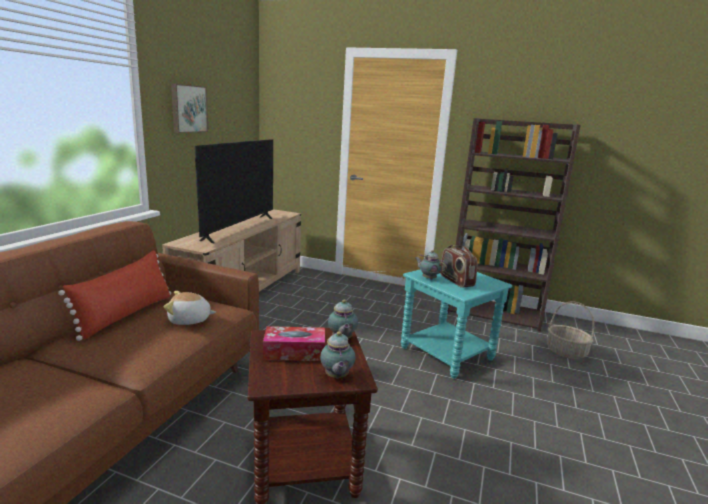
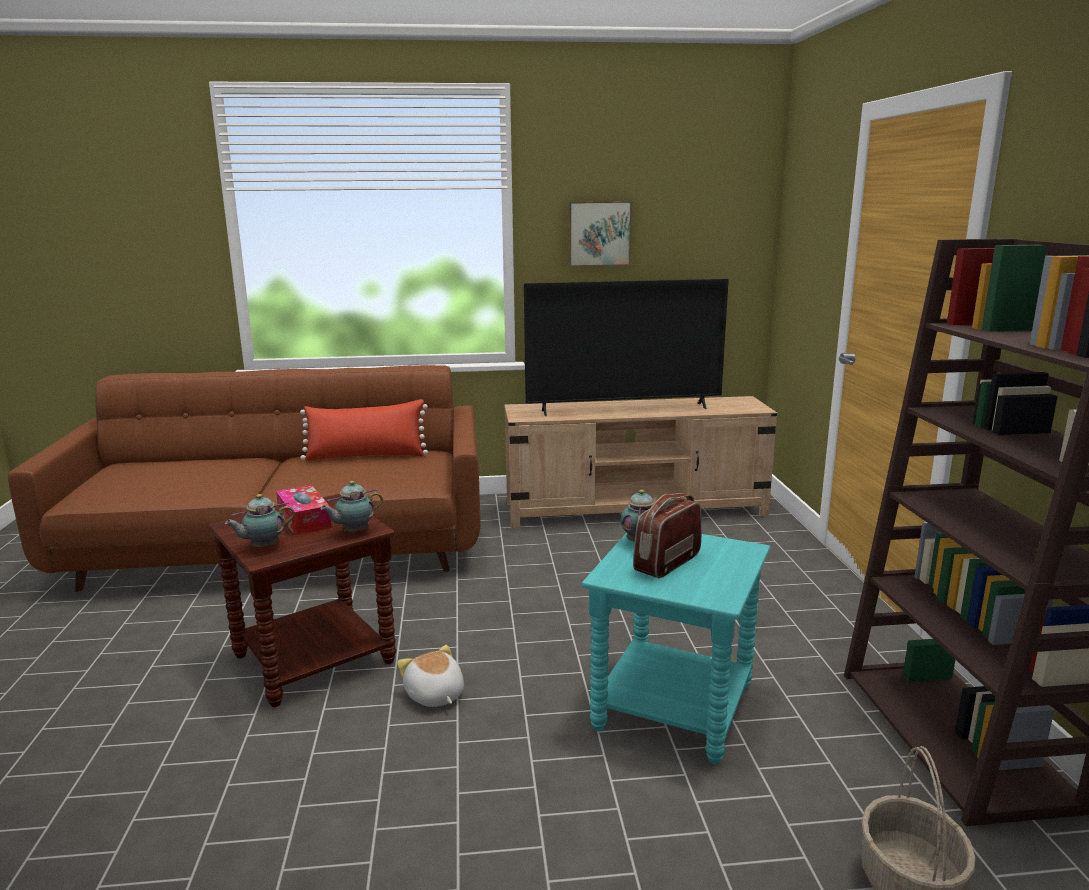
camera: 65 degrees right, 0 degrees up
plush toy [164,291,216,325] -> plush toy moved to [397,645,464,707]

